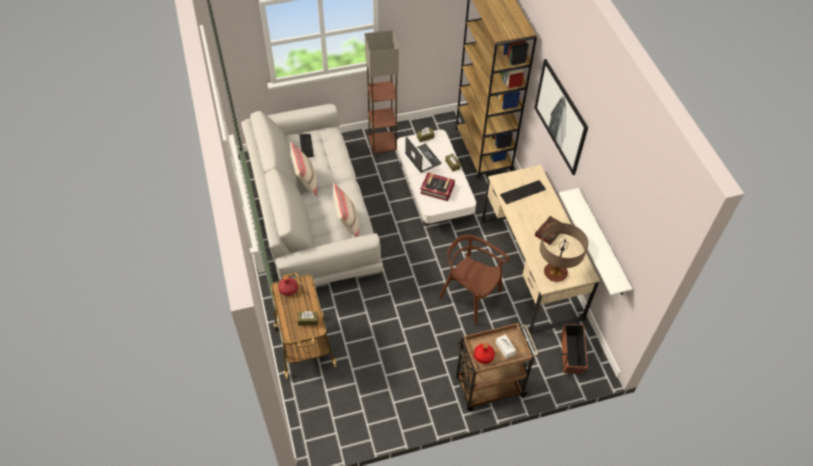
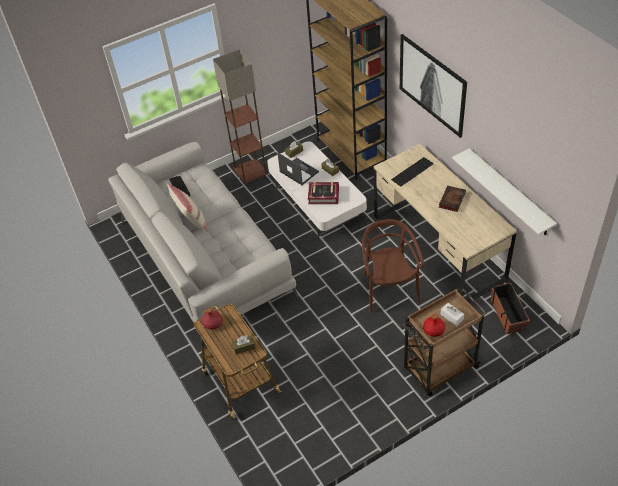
camera: 10 degrees left, 5 degrees down
beige pillow [333,183,359,237] -> none
brown chair [439,235,509,325] -> brown chair turned 60 degrees clockwise [362,219,424,312]
table lamp [540,223,588,282] -> none

